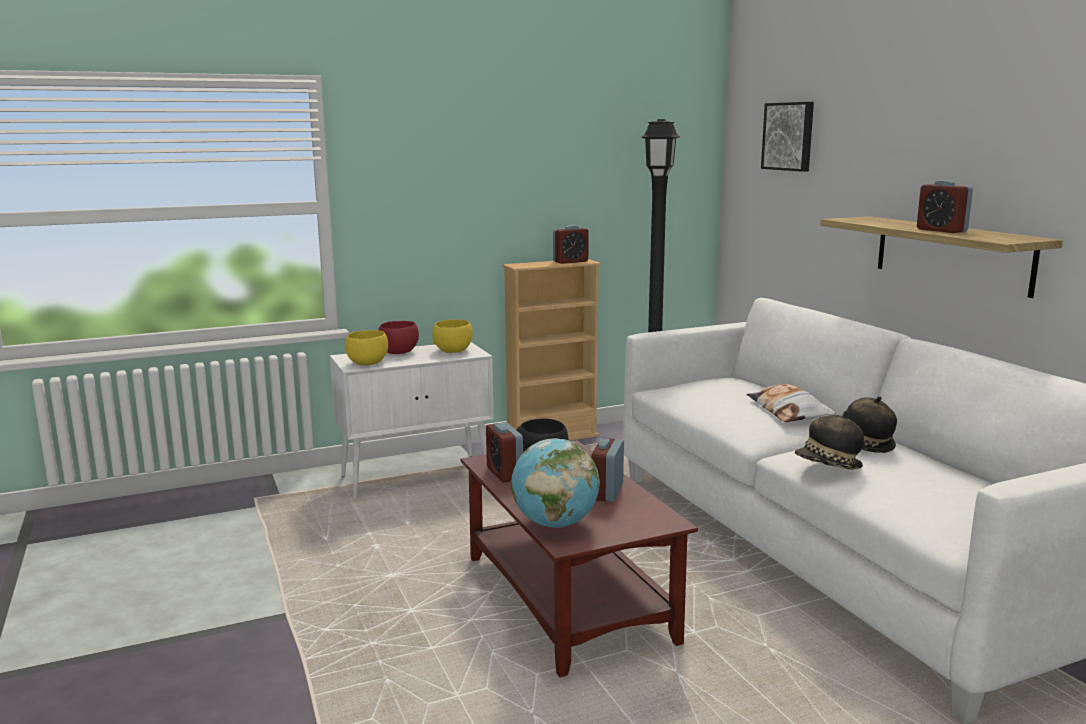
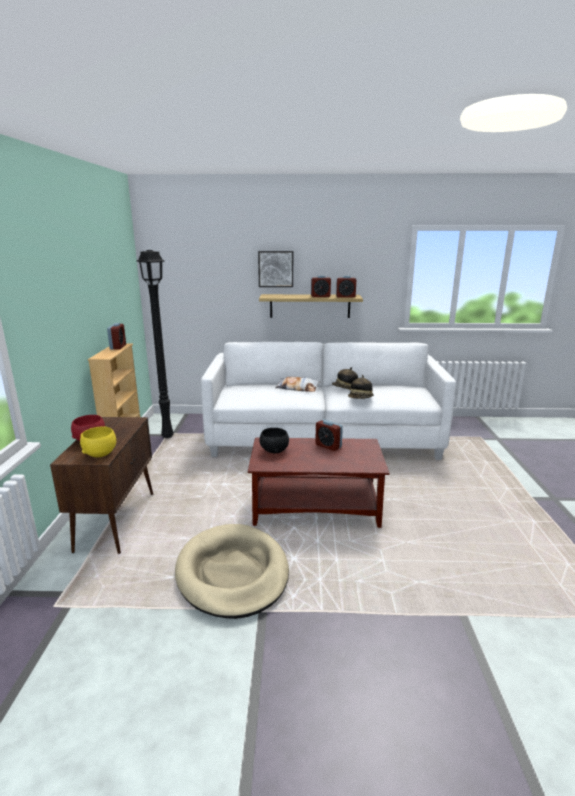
camera: 65 degrees left, 5 degrees up
white cabinet [330,342,494,498] -> brown cabinet [50,417,153,554]
yellow bowl [432,319,473,353] -> none
alarm clock [486,422,523,483] -> alarm clock moved to [336,276,356,298]
globe [511,438,600,528] -> none
picture [761,102,814,172] -> picture moved to [258,251,293,287]
none -> beige dog bed [175,524,289,619]

